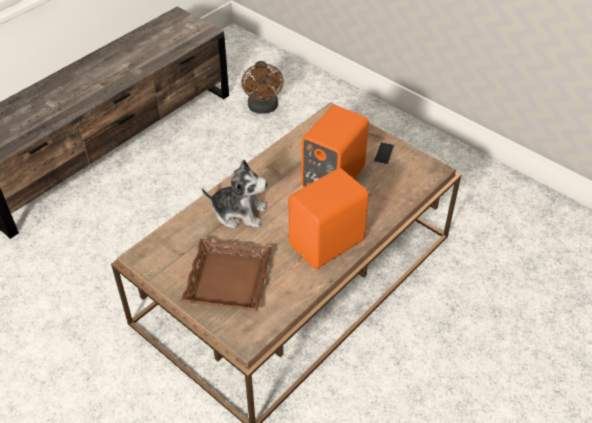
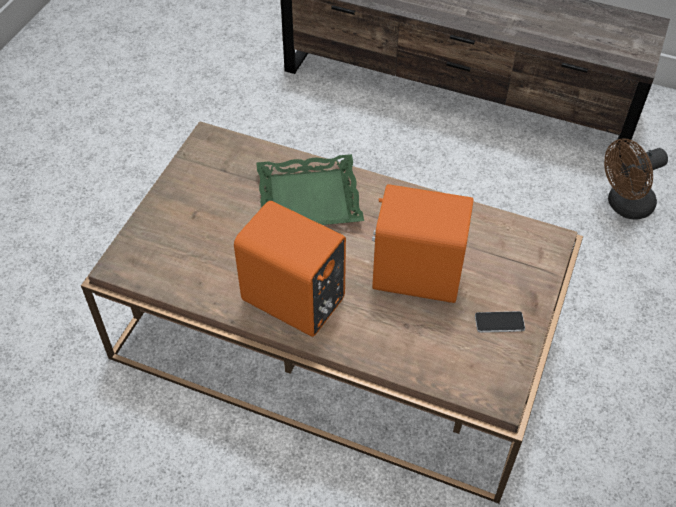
camera: 70 degrees right, 5 degrees up
brown tray [180,239,272,312] -> none
plush toy [202,159,267,229] -> green tray [256,154,364,225]

